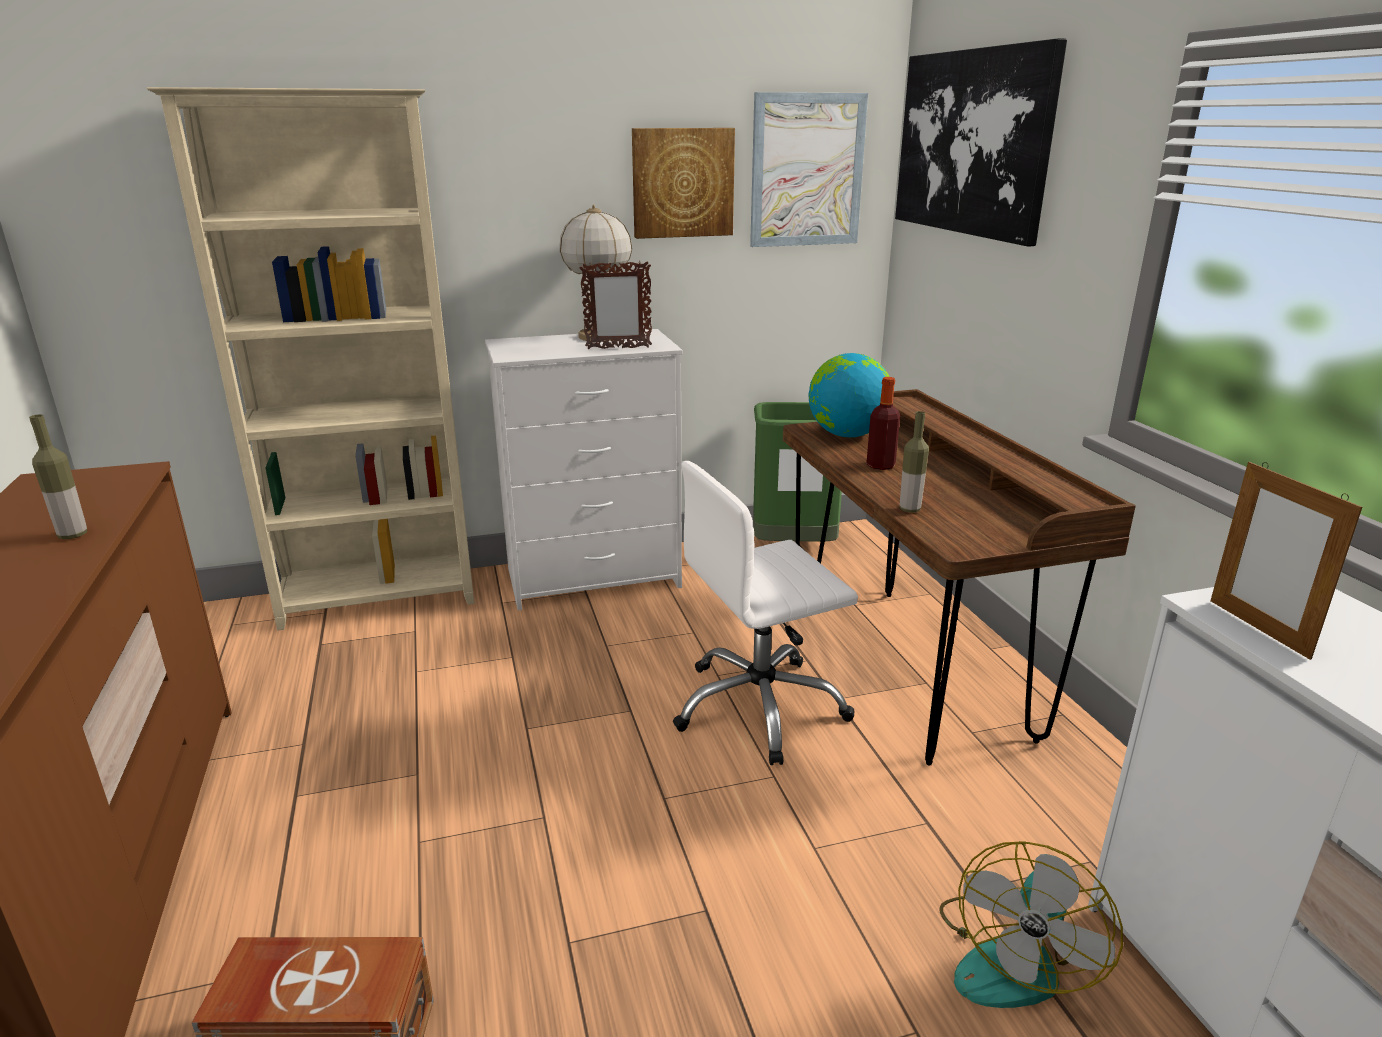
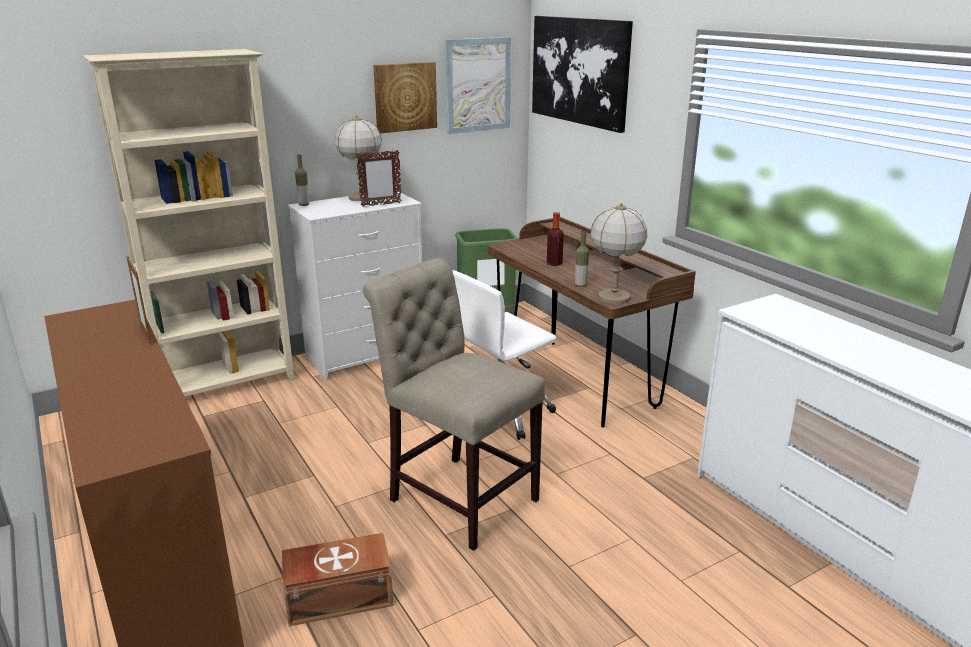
camera: 15 degrees left, 0 degrees up
bottle [29,414,87,539] -> bottle moved to [295,154,309,206]
globe [808,353,890,437] -> none
fan [940,841,1123,1008] -> none
picture frame [1210,462,1362,660] -> picture frame moved to [126,256,152,345]
none -> beige chair [363,258,545,551]
none -> table lamp [590,203,648,304]

